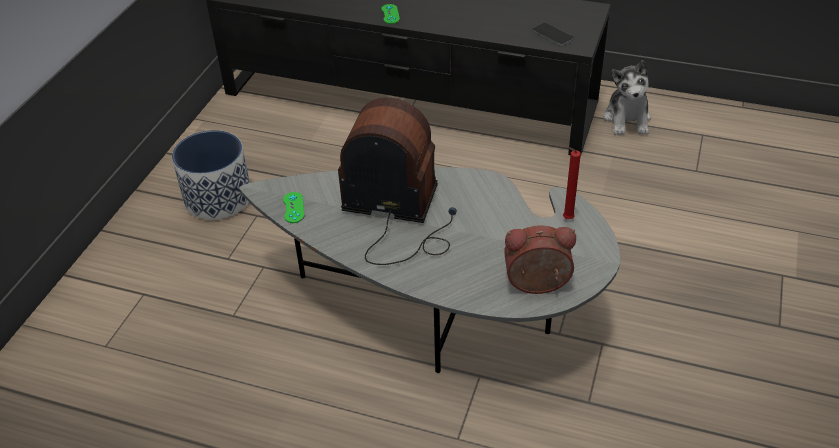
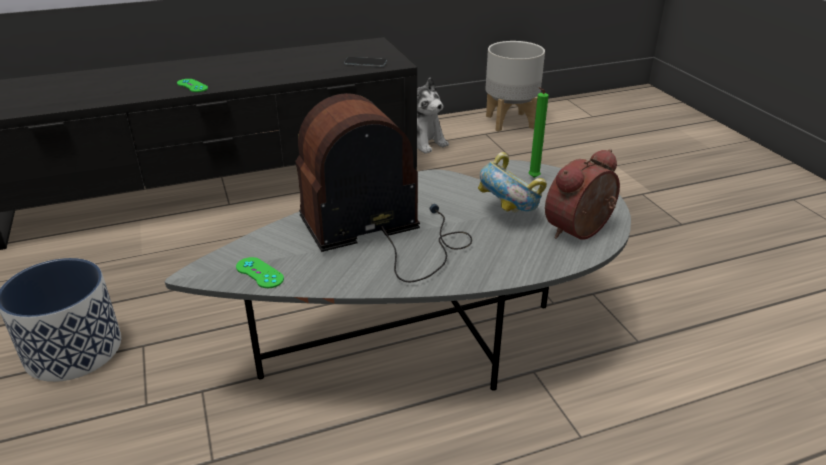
camera: 40 degrees left, 10 degrees down
red candle [563,147,581,219] -> green candle [528,87,549,178]
none -> bowl [478,152,547,213]
none -> grey planter [486,41,545,132]

